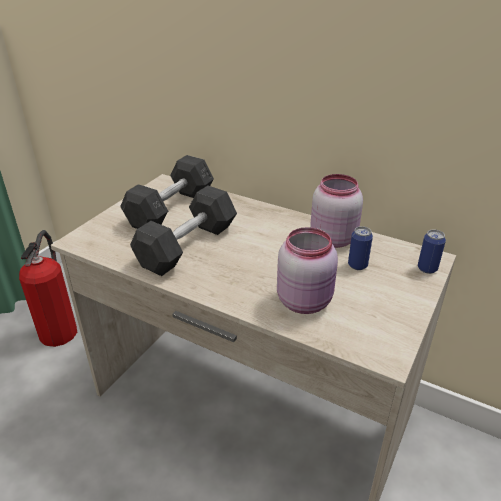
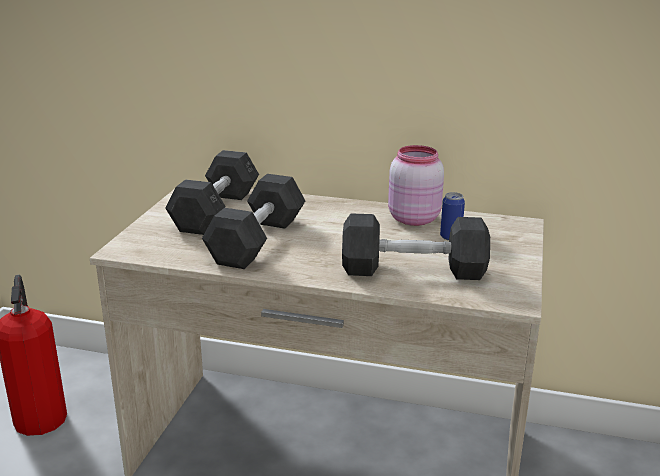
camera: 15 degrees left, 10 degrees down
pink jar [277,227,338,314] -> grey dumbbell [342,213,490,280]
can [418,229,446,274] -> none

